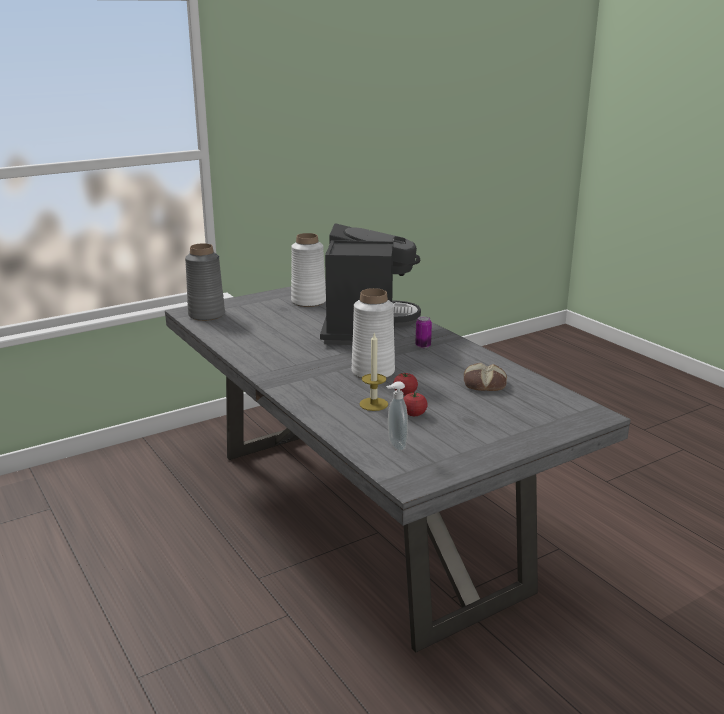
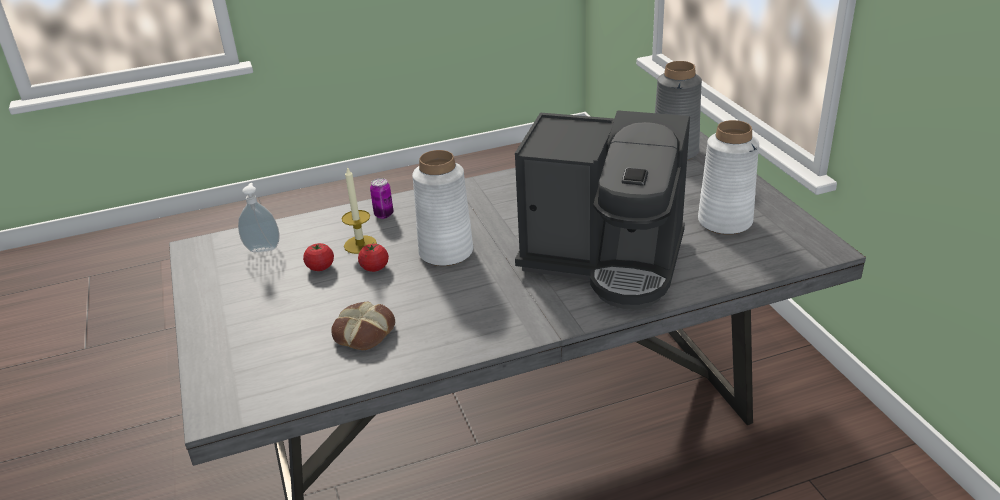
camera: 105 degrees right, 10 degrees up
can [415,316,432,348] -> can moved to [370,178,393,219]

